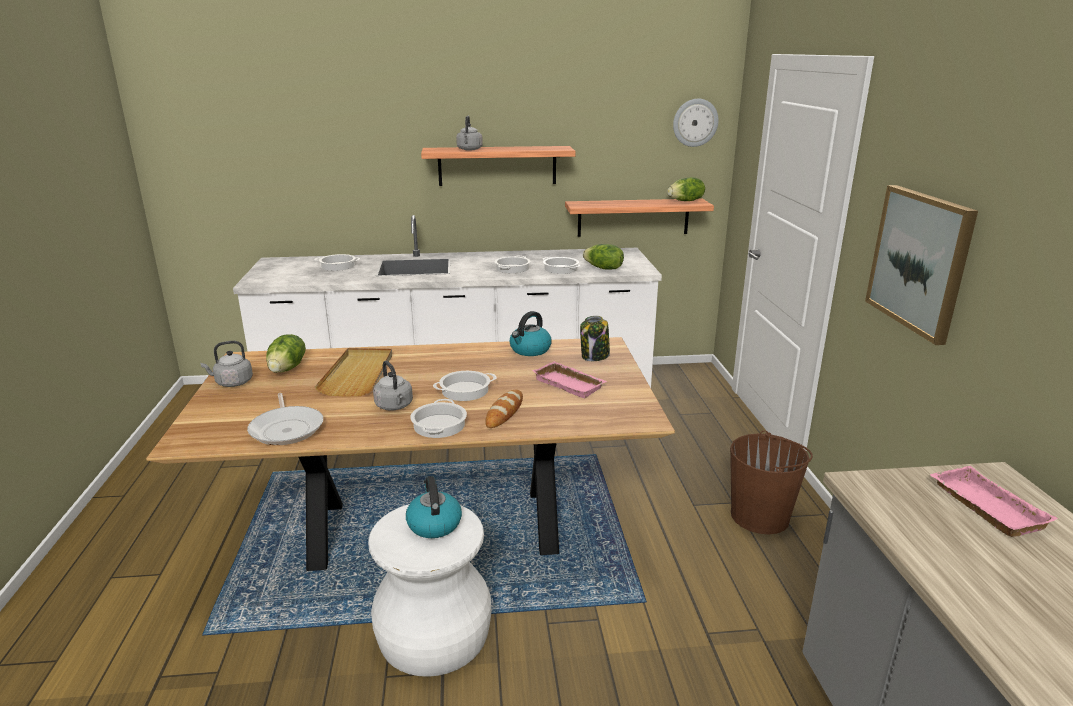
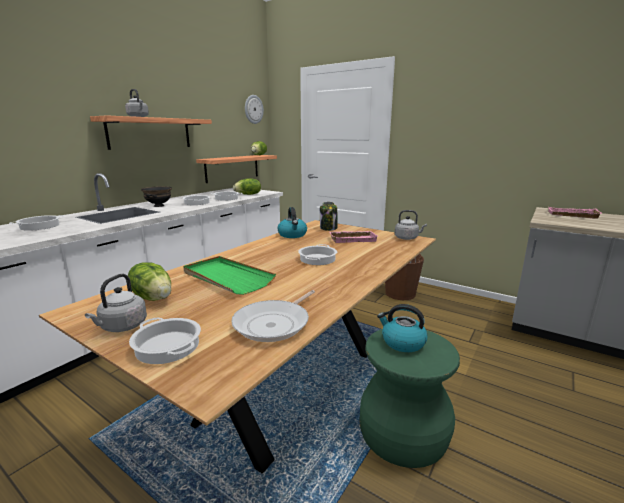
camera: 50 degrees left, 5 degrees down
frying pan [247,393,323,445] -> frying pan turned 105 degrees clockwise [231,290,315,342]
beige tray [315,348,392,397] -> green tray [183,256,276,295]
white stool [368,504,492,677] -> green stool [359,329,460,468]
grey kettle [373,361,413,411] -> grey kettle moved to [395,210,427,240]
cooking pot [410,399,467,438] -> cooking pot moved to [129,317,201,364]
bread [485,390,523,428] -> none
picture [865,185,978,345] -> none
none -> black bowl [141,186,172,207]

